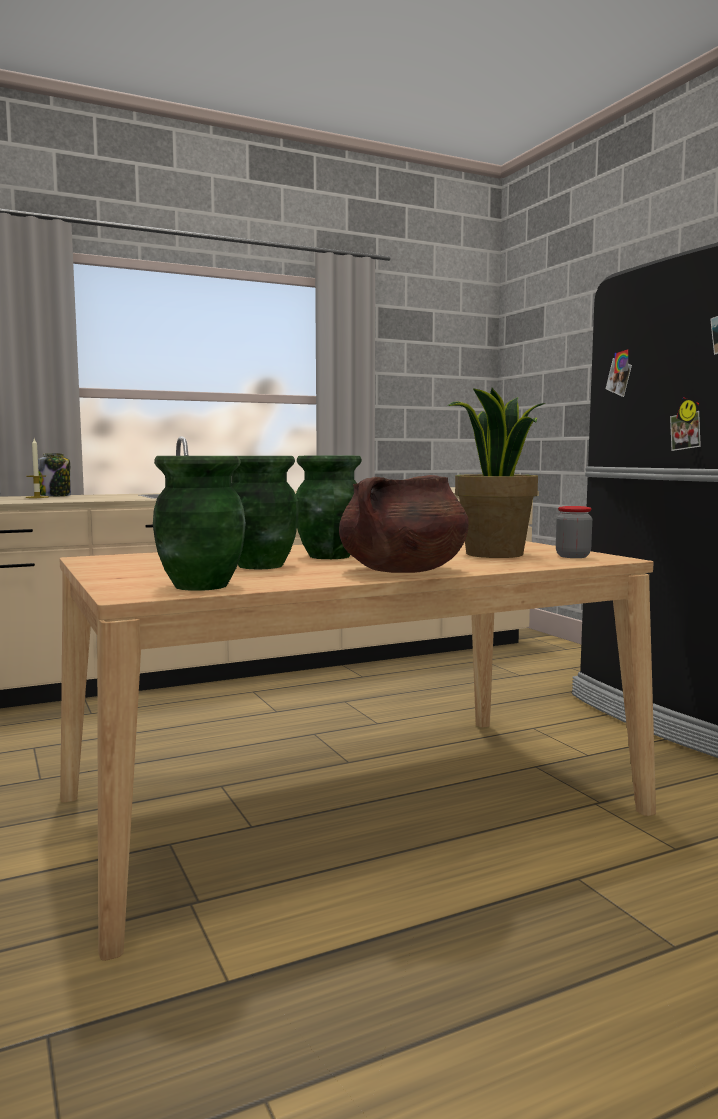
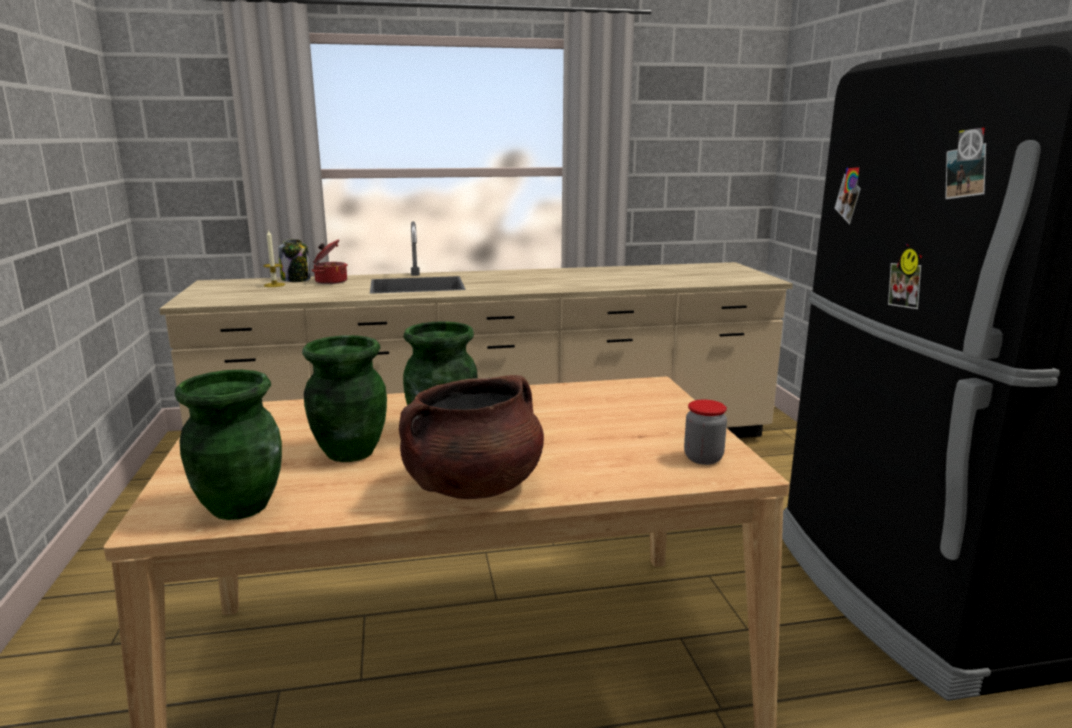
camera: 15 degrees right, 10 degrees up
potted plant [447,388,545,558] -> none
none -> cooking pot [312,239,348,284]

